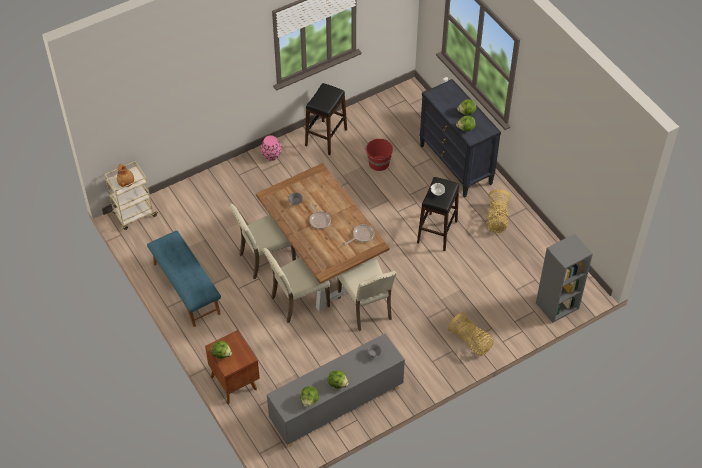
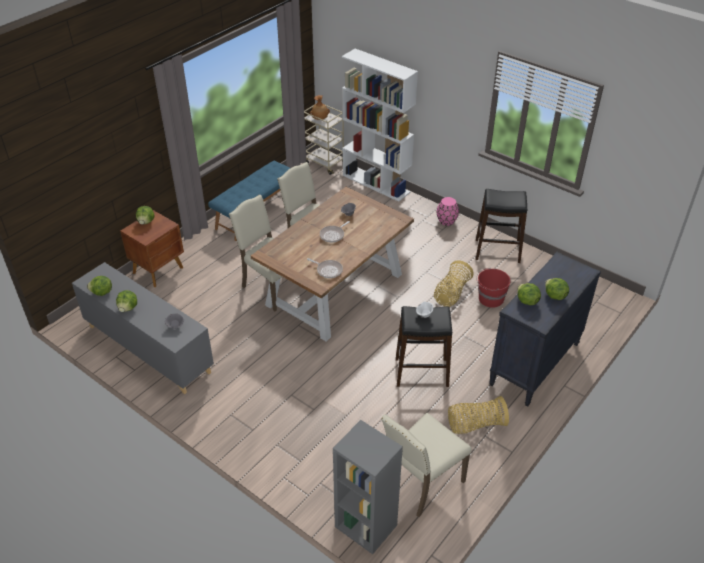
camera: 70 degrees right, 10 degrees down
beige chair [337,259,396,331] -> beige chair moved to [381,413,472,517]
basket [448,312,494,356] -> basket moved to [434,260,474,307]
none -> white bookcase [342,49,418,202]

